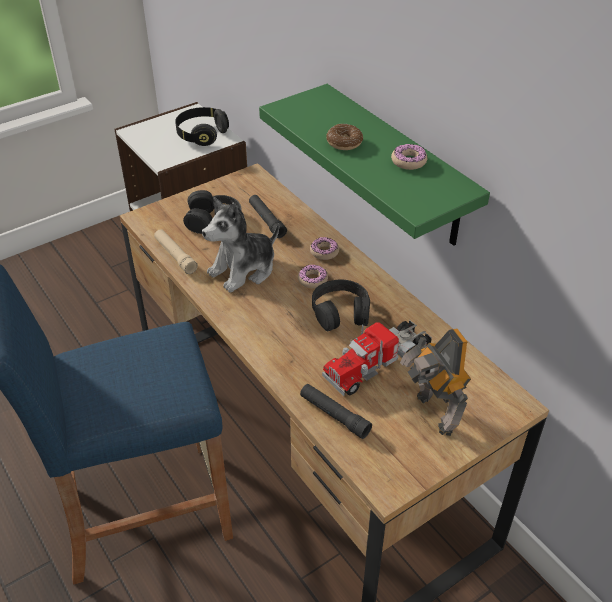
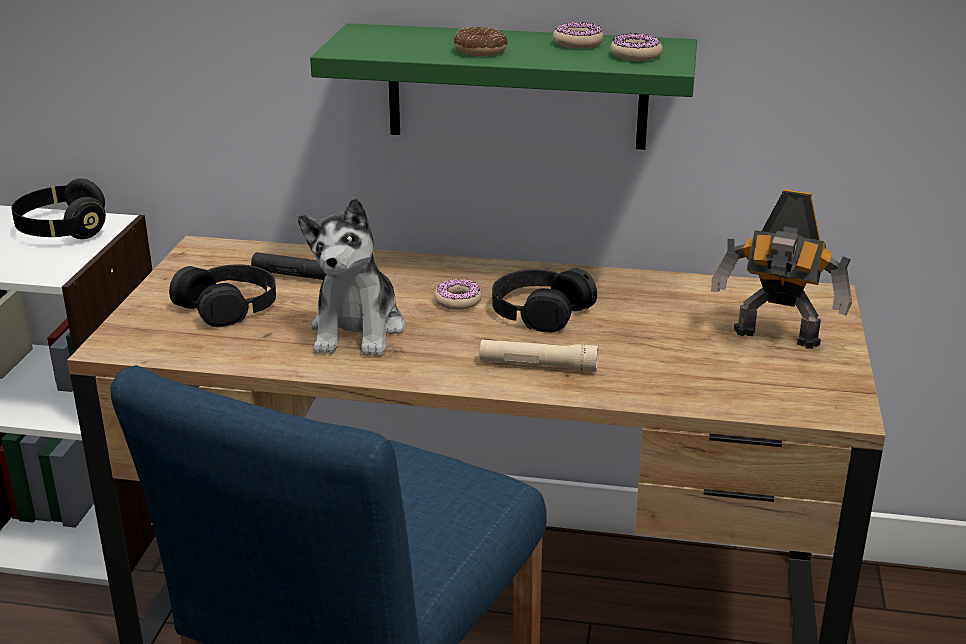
camera: 45 degrees left, 15 degrees down
beige flashlight [154,229,198,274] -> beige flashlight moved to [480,340,598,372]
black flashlight [300,384,372,439] -> none
donut [310,237,339,260] -> donut moved to [610,33,663,61]
toy truck [322,320,432,396] -> none

